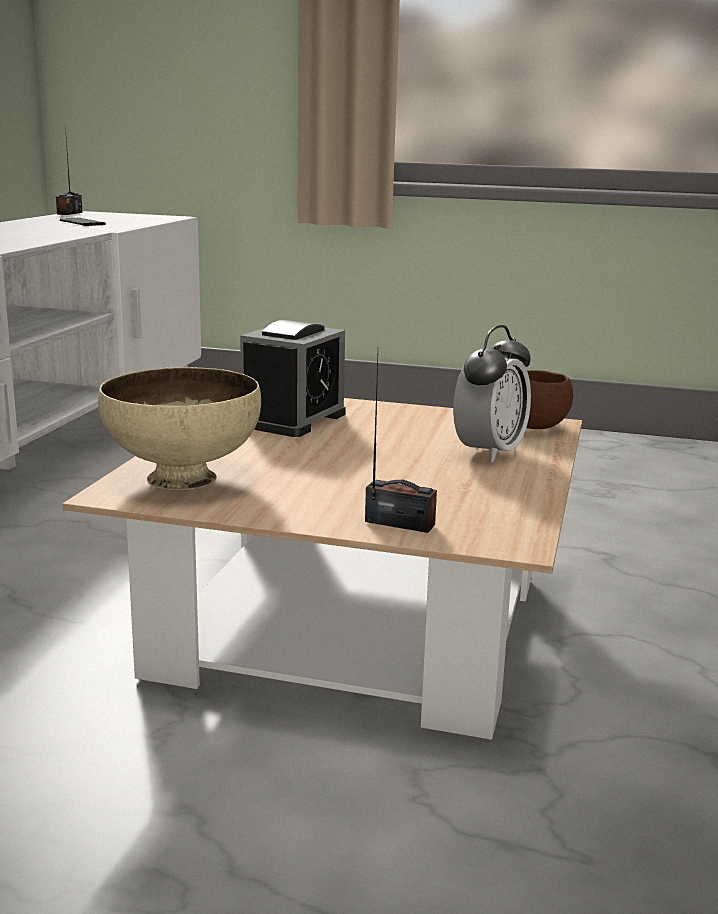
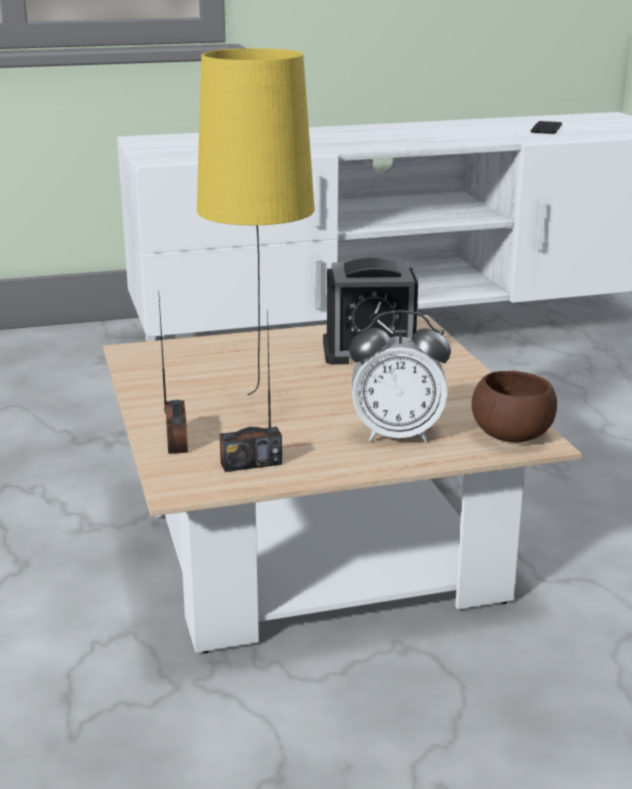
camera: 60 degrees right, 5 degrees up
radio [56,125,83,215] -> radio moved to [220,309,282,472]
beige bowl [98,367,261,490] -> none
none -> yellow table lamp [197,48,315,395]

